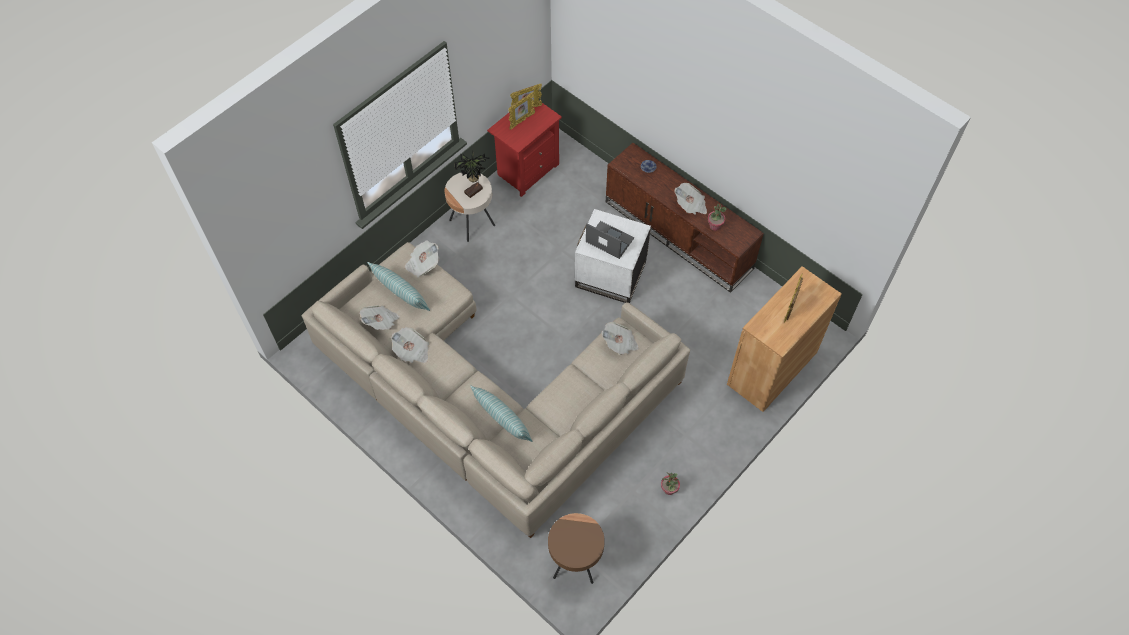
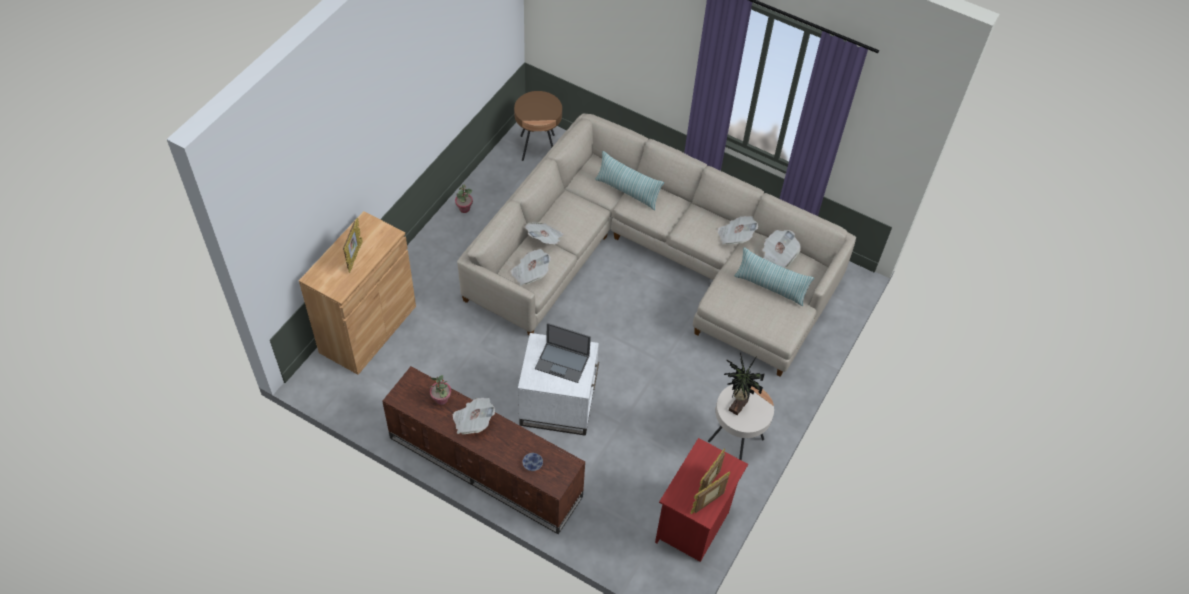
camera: 165 degrees right, 5 degrees down
newspaper [405,241,439,278] -> newspaper moved to [525,223,564,245]

